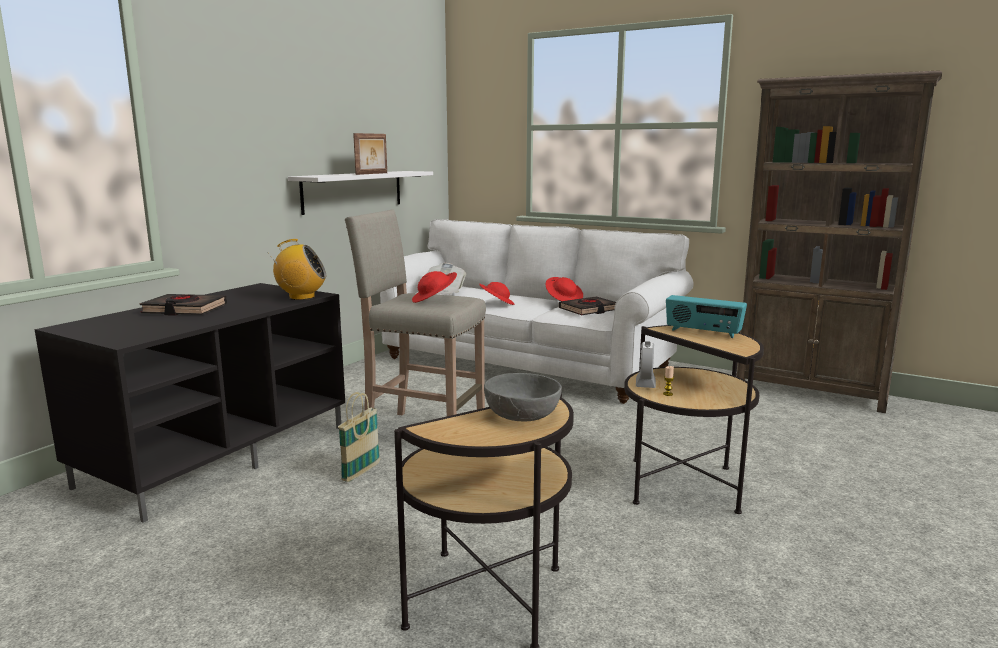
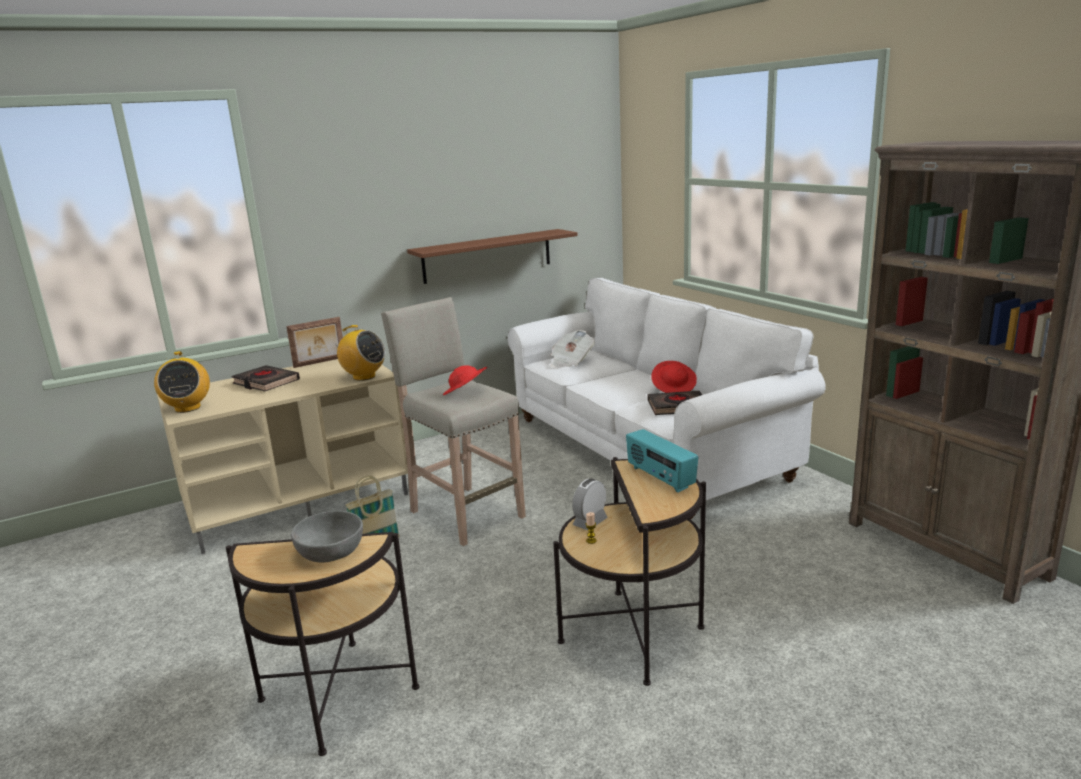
camera: 30 degrees right, 5 degrees up
black tv stand [34,283,345,523] -> beige tv stand [157,359,408,554]
white shelf [288,171,433,215] -> brown shelf [407,229,578,284]
picture frame [353,133,387,175] -> picture frame moved to [286,317,343,368]
red hat [479,282,515,305] -> none
none -> radio [154,351,210,413]

